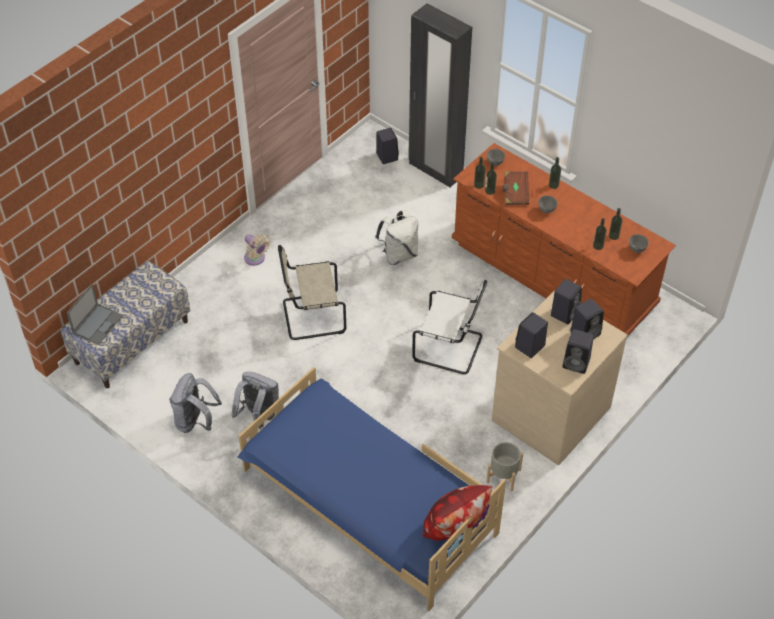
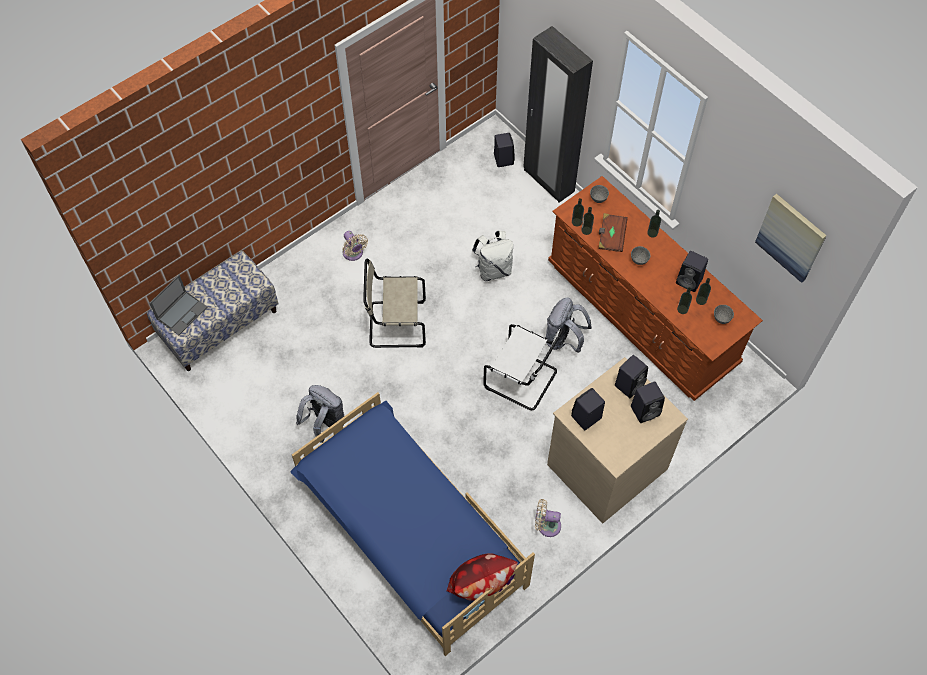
camera: 10 degrees right, 10 degrees up
grey backpack [169,373,222,433] -> grey backpack moved to [546,298,592,353]
grey planter [486,442,523,491] -> beige fan [535,499,561,537]
black speaker [563,329,594,374] -> black speaker moved to [676,251,708,292]
none -> picture [755,194,827,283]

